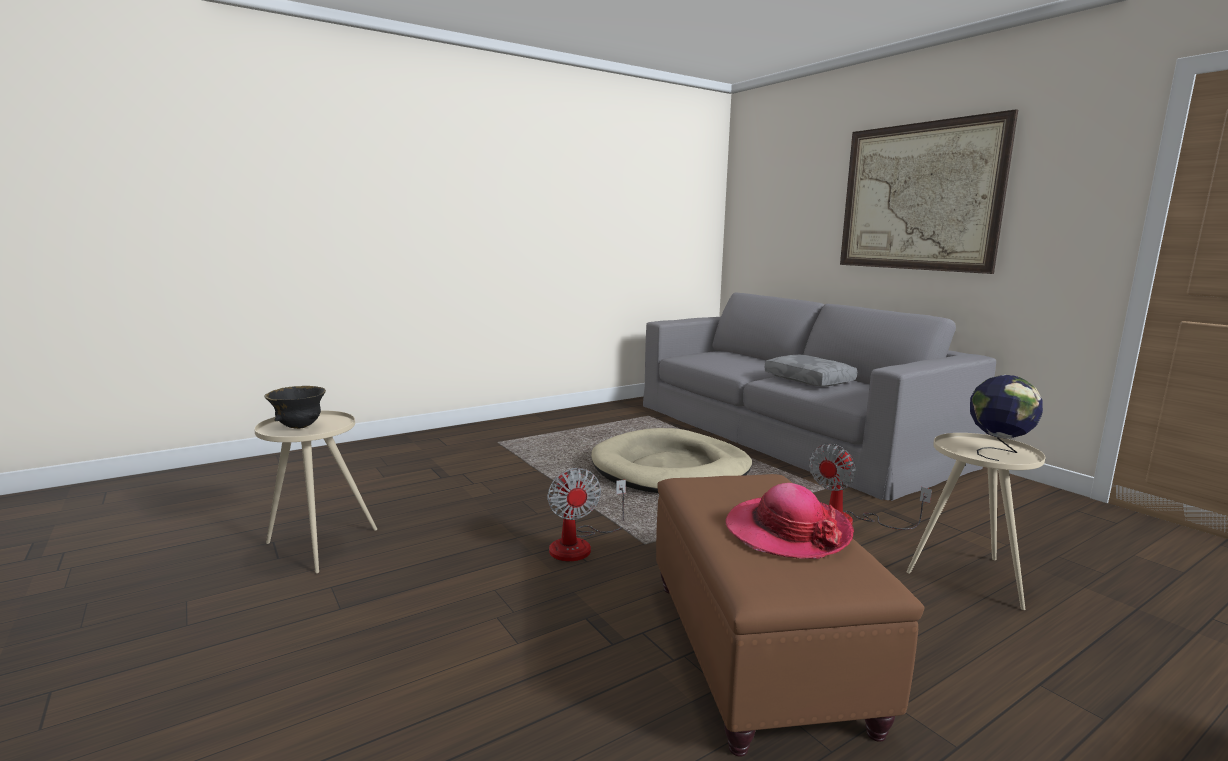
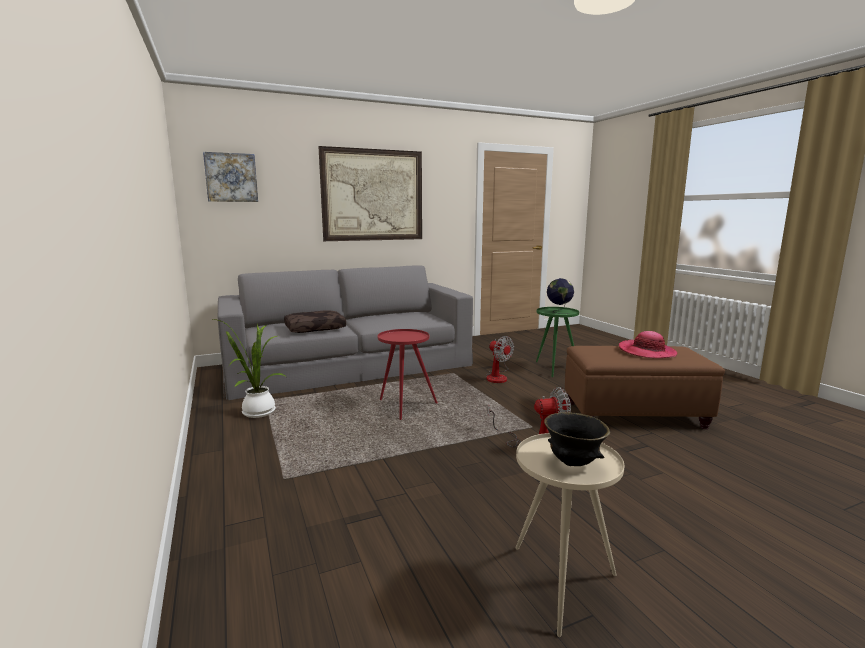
camera: 80 degrees left, 0 degrees up
beige dog bed [591,428,752,493] -> red side table [378,329,438,420]
grey pillow [765,355,857,387] -> none
beige side table [907,433,1045,610] -> green side table [536,307,579,377]
none -> picture [203,152,258,202]
none -> potted plant [213,319,286,418]
none -> brown pillow [284,310,346,333]

